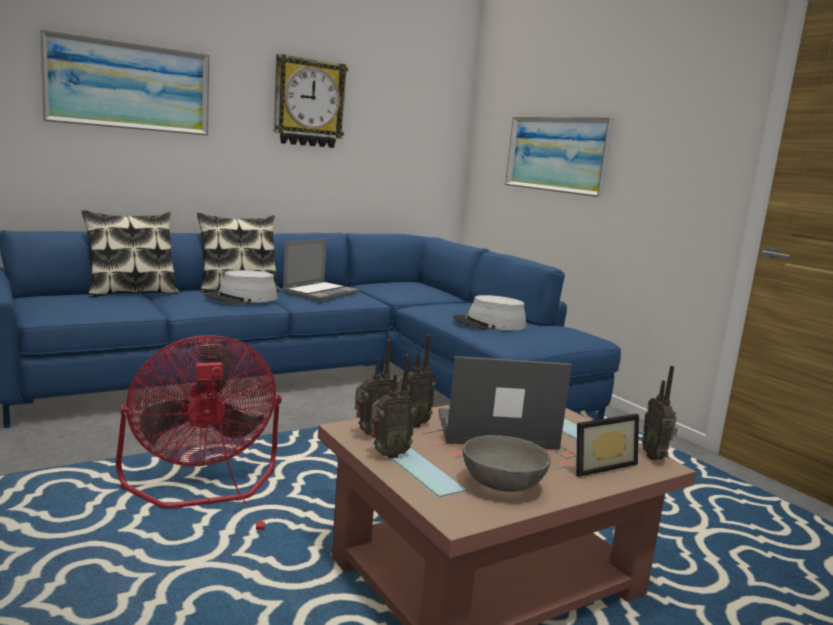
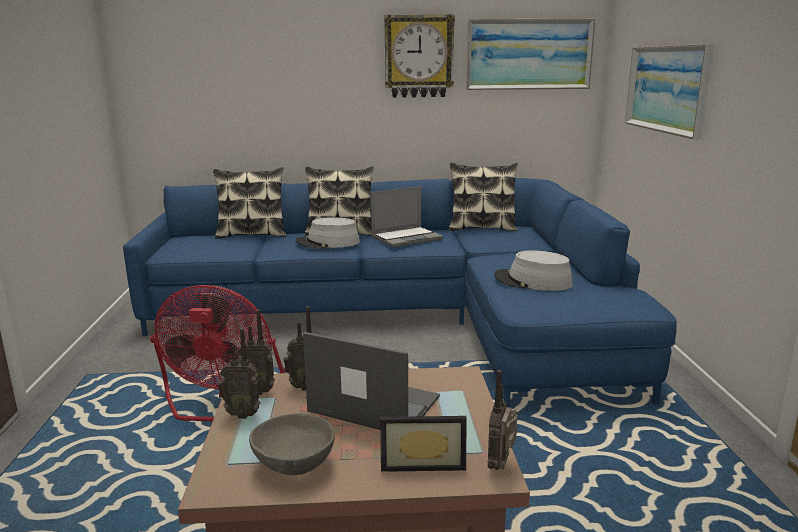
camera: 30 degrees right, 5 degrees up
picture [40,29,209,136] -> picture moved to [466,19,595,90]
none -> pillow [449,163,518,231]

